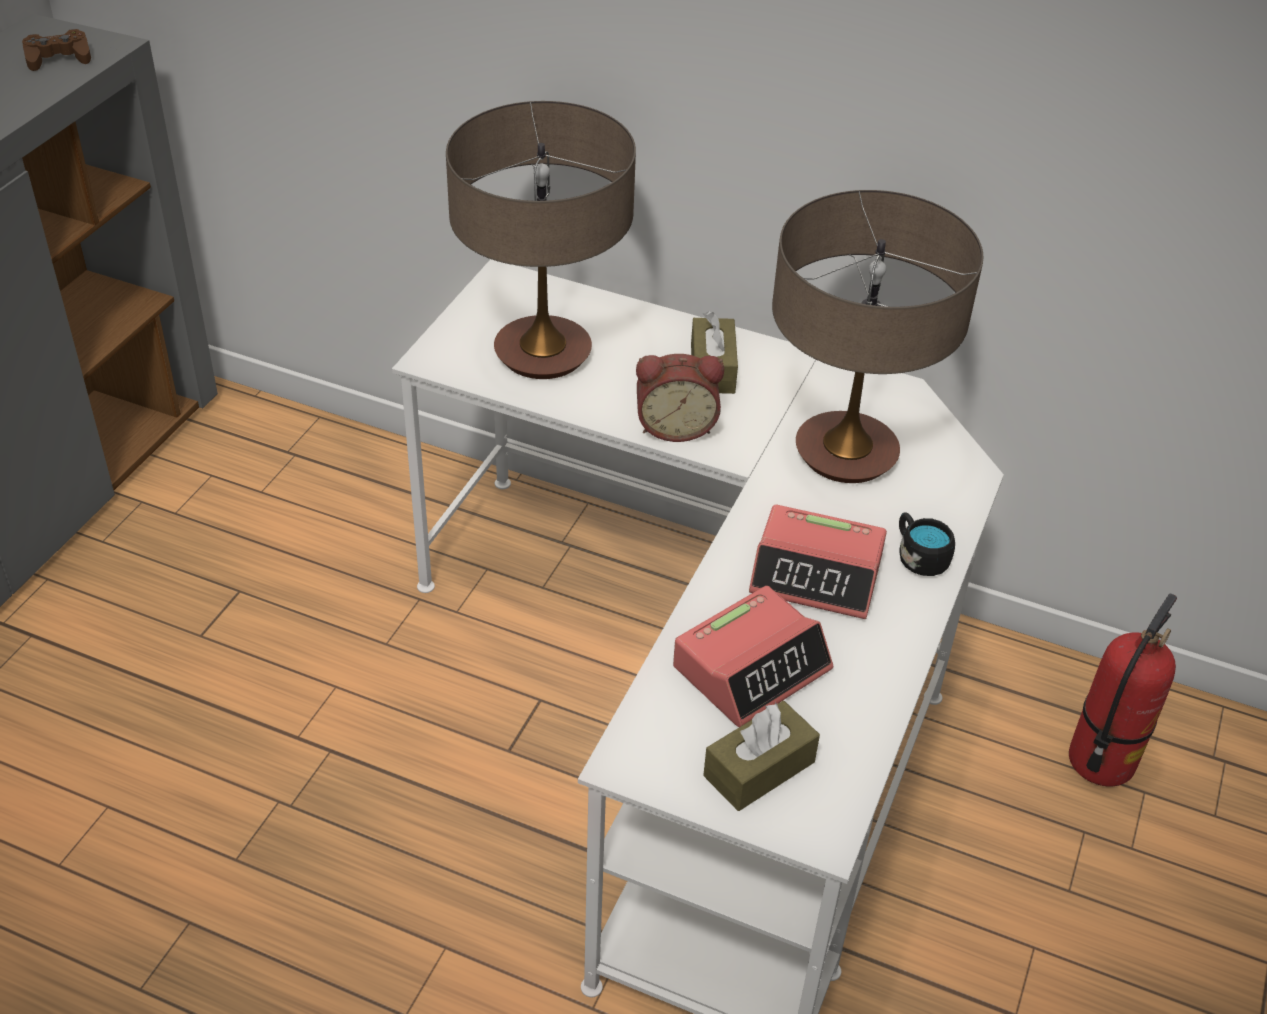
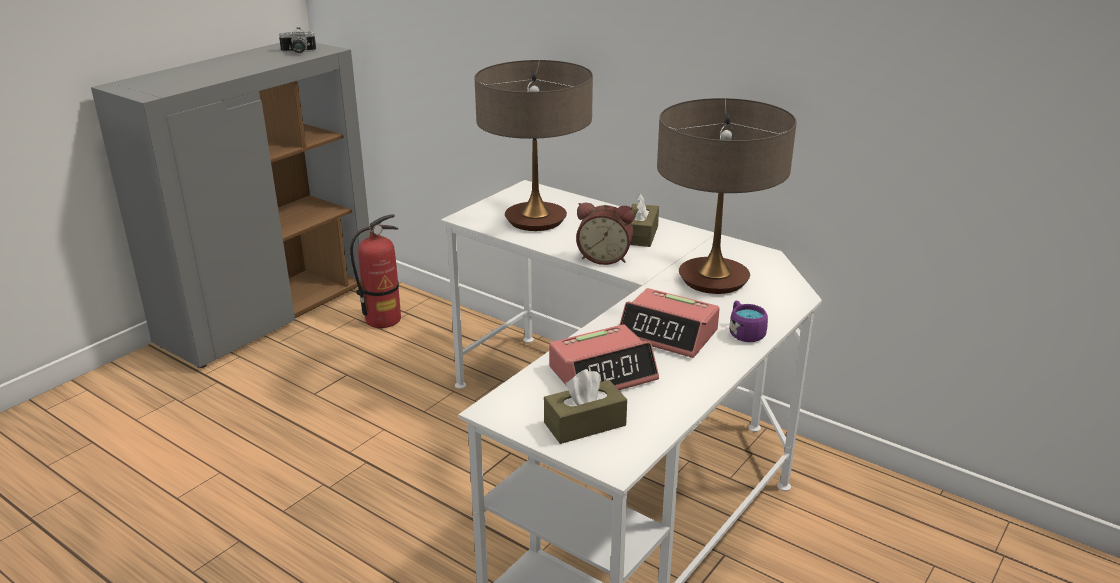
camera: 15 degrees right, 15 degrees down
brown game controller [22,29,91,71] -> camera [279,27,316,53]
black mug [899,512,955,576] -> purple mug [730,301,768,342]
fire extinguisher [1069,594,1177,787] -> fire extinguisher moved to [350,214,401,328]

